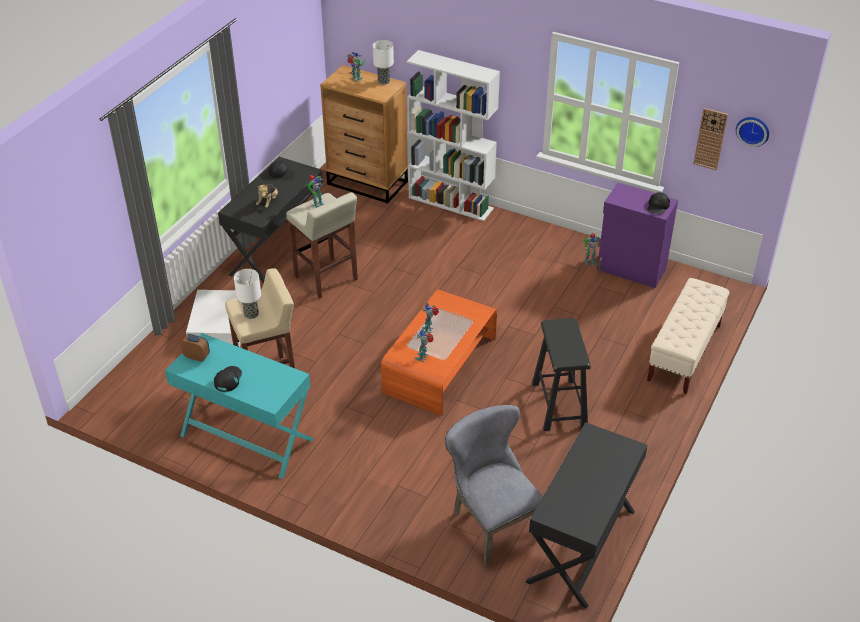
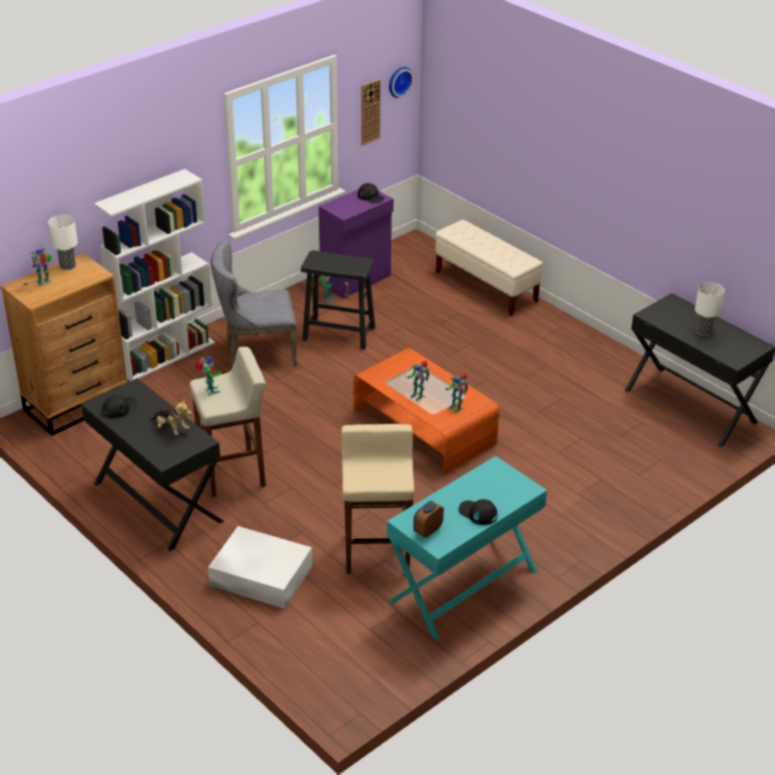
camera: 70 degrees left, 5 degrees down
table lamp [234,269,261,319] -> table lamp moved to [695,282,725,336]
grey chair [445,405,544,567] -> grey chair moved to [211,240,297,367]
black stool [532,318,591,431] -> black stool moved to [301,250,375,350]

